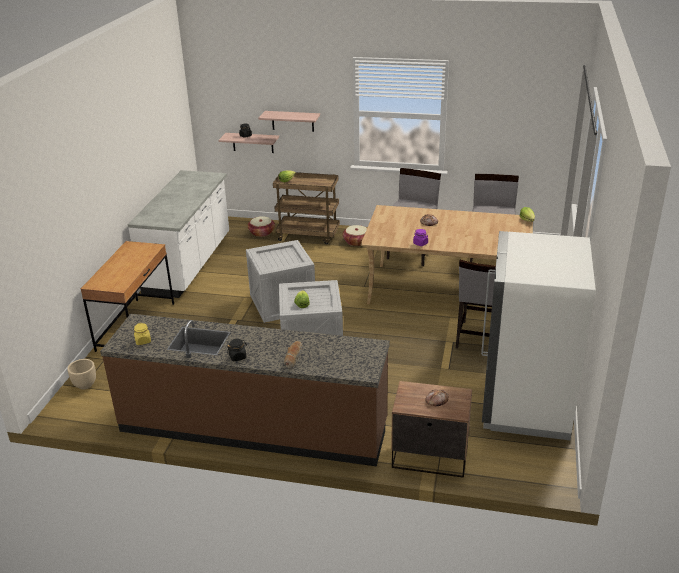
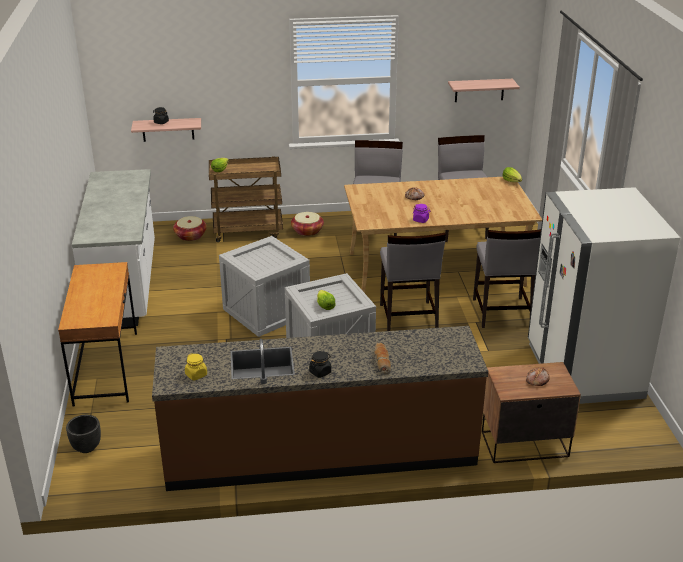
camera: 20 degrees left, 0 degrees up
beige planter [67,359,96,390] -> black planter [66,415,101,453]
shelf [258,111,320,132] -> shelf moved to [448,79,520,102]
none -> grey chair [380,233,446,331]

